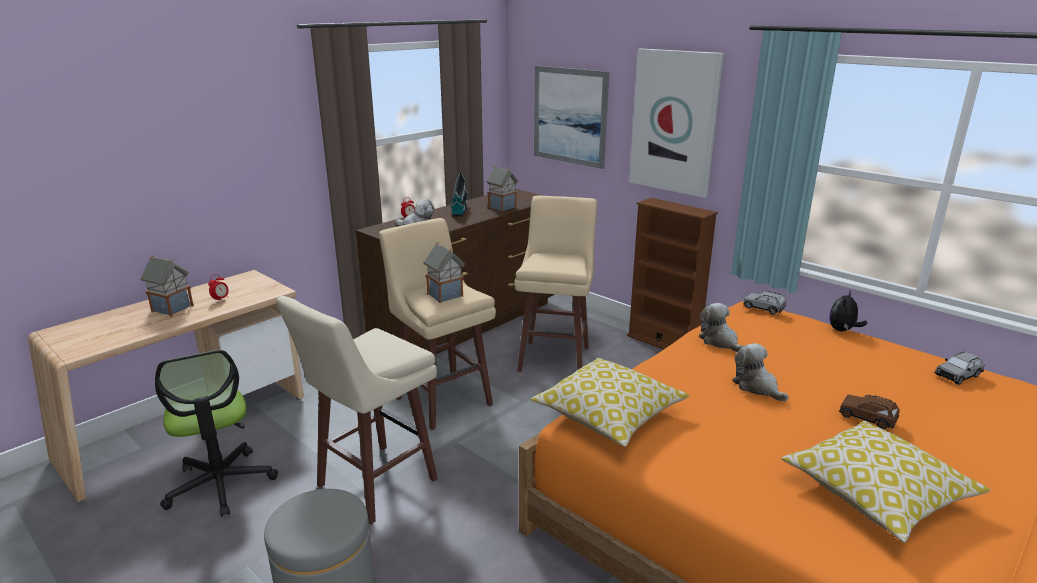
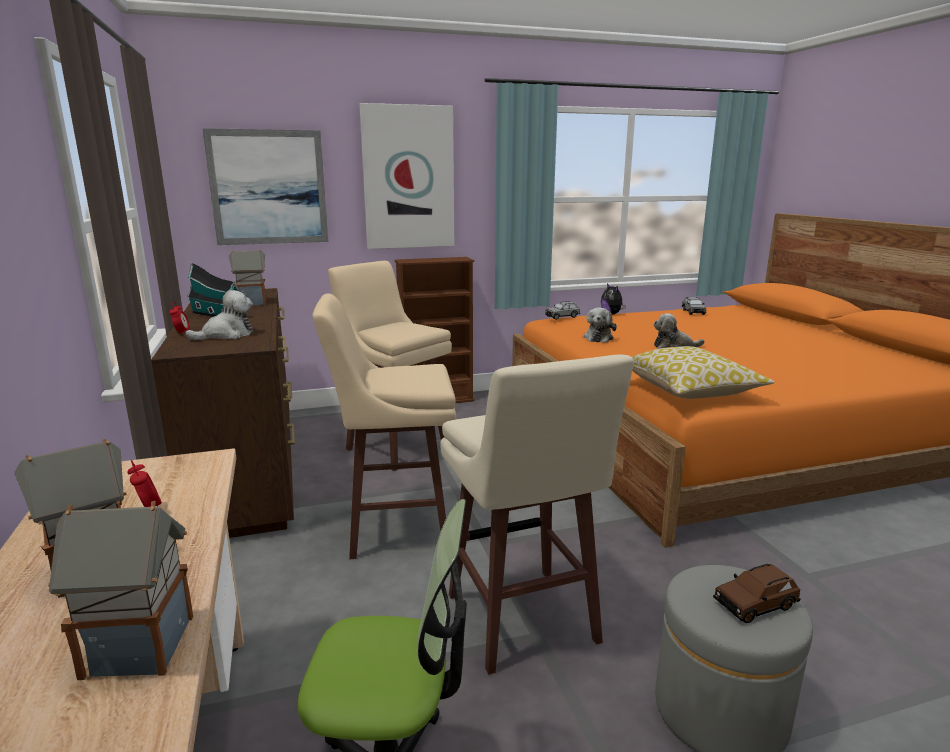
camera: 60 degrees left, 5 degrees down
toy house [424,242,465,303] -> toy house moved to [48,501,193,680]
plush toy [699,303,745,352] -> plush toy turned 75 degrees counterclockwise [583,307,617,343]
pillow [781,420,990,543] -> none
brown toy car [839,394,900,429] -> brown toy car moved to [713,564,800,623]

